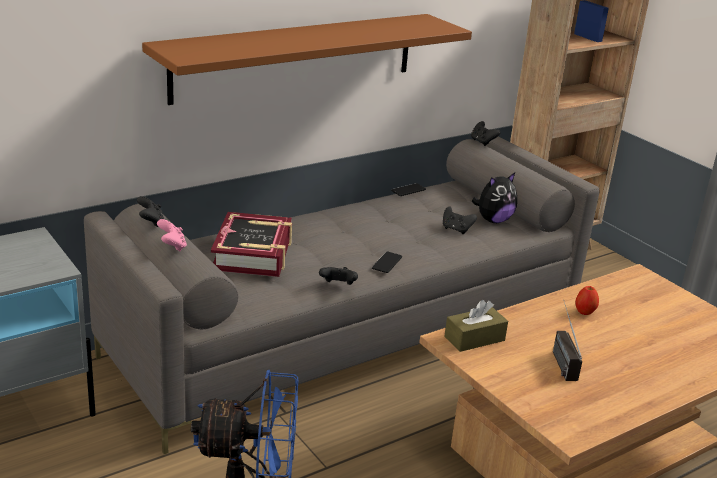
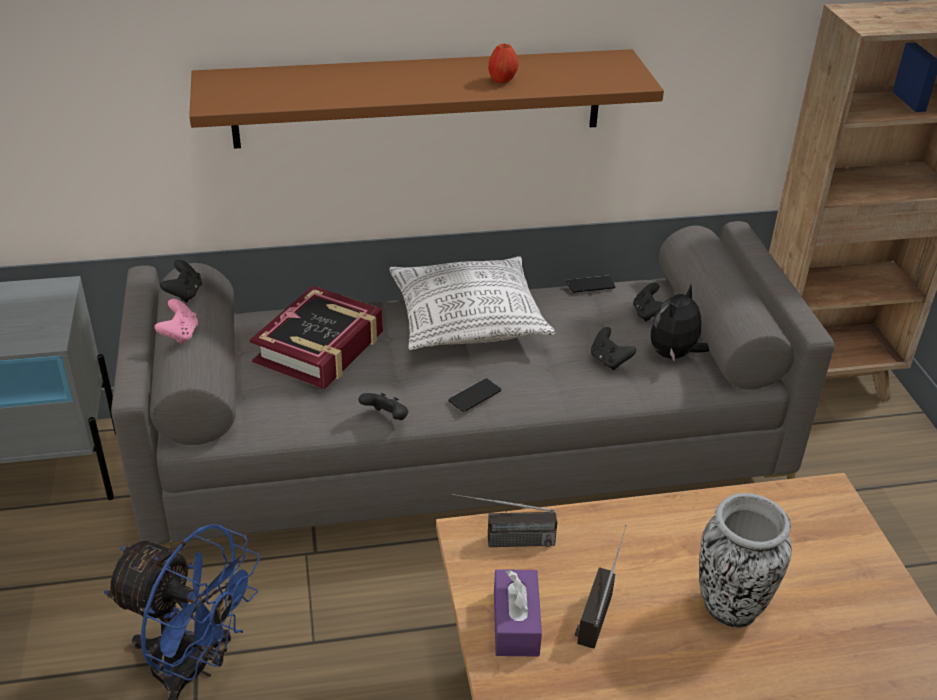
camera: 25 degrees right, 10 degrees up
brown tissue box [444,300,508,352] -> radio [452,494,557,547]
black game controller [471,121,501,146] -> black game controller moved to [633,283,663,322]
plush toy [472,173,517,223] -> plush toy turned 135 degrees clockwise [651,284,709,362]
apple [575,286,599,315] -> apple moved to [488,43,519,83]
none -> pillow [389,256,555,350]
none -> purple tissue box [494,569,542,657]
none -> vase [699,493,792,628]

